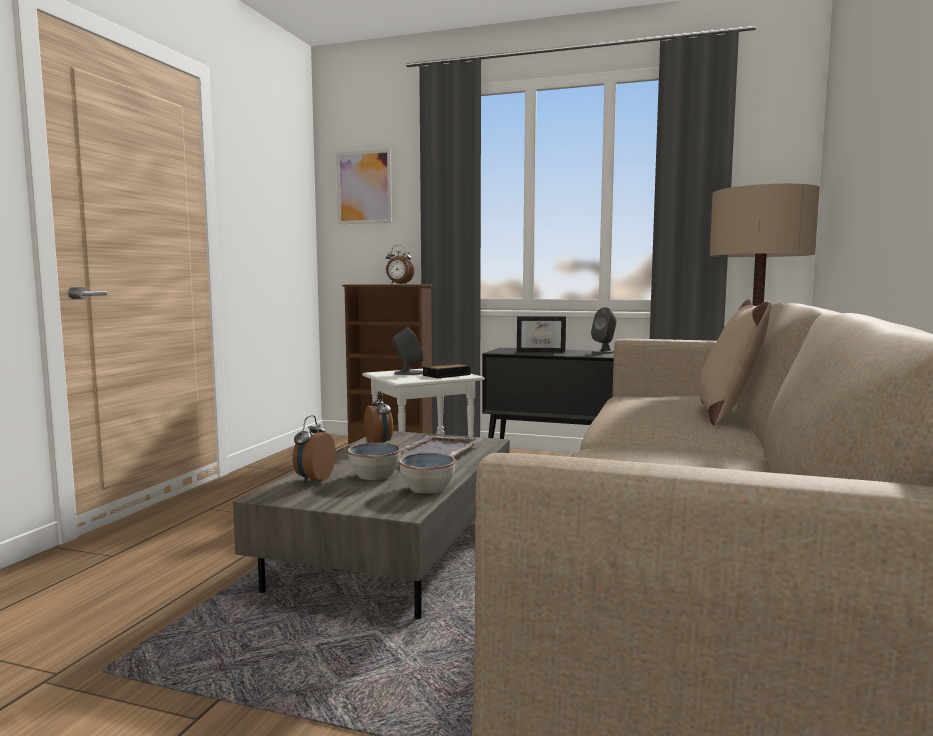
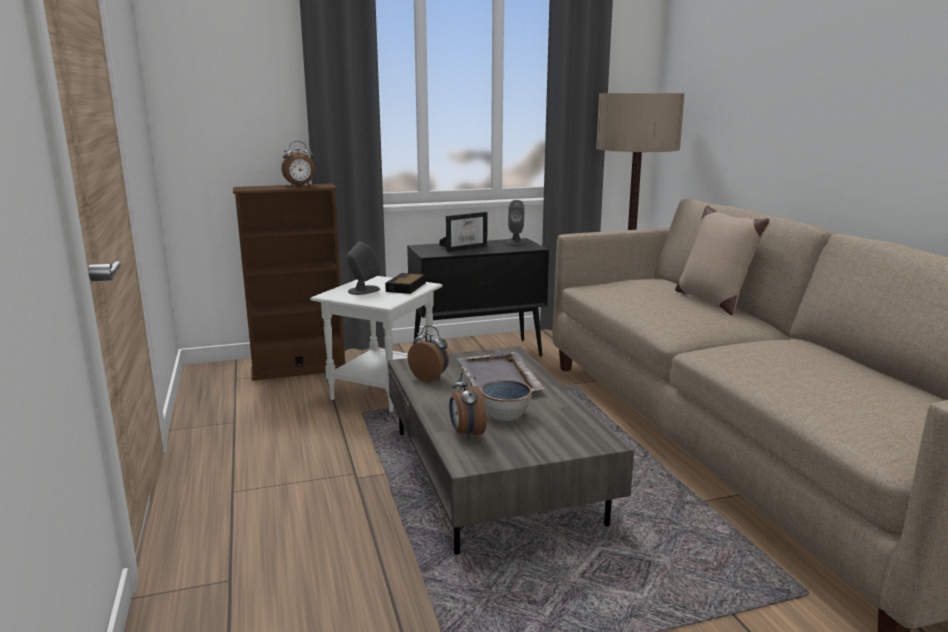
camera: 35 degrees left, 10 degrees up
picture [336,149,392,224] -> none
bowl [399,453,456,494] -> none

